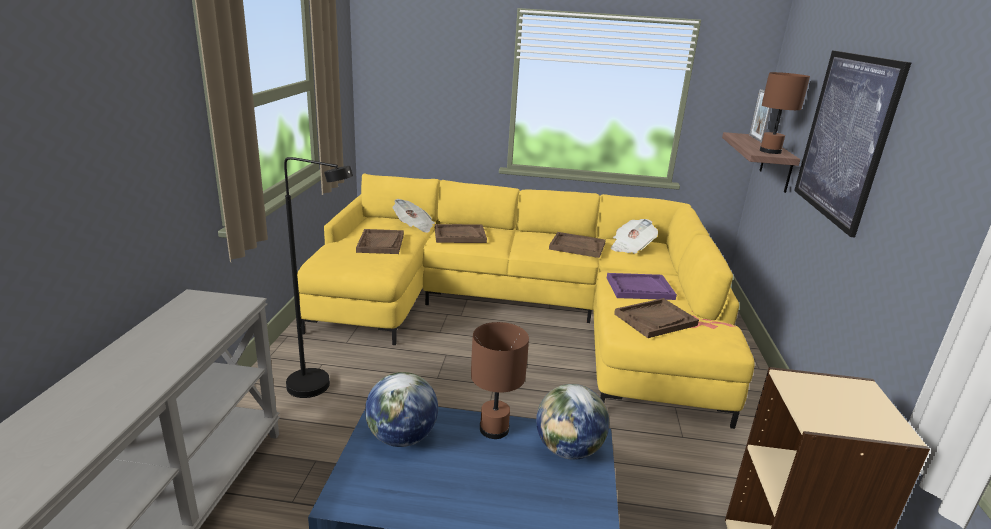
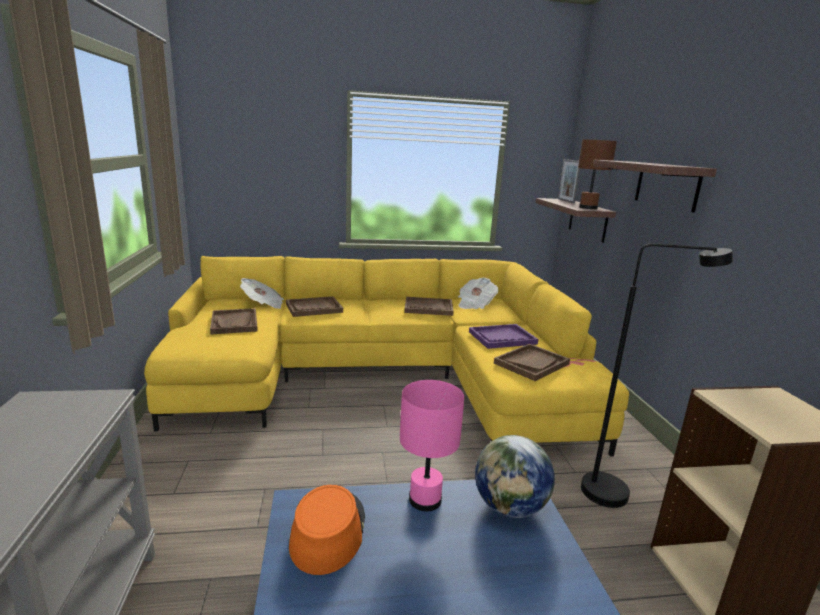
camera: 15 degrees left, 5 degrees down
black floor lamp [284,157,353,398] -> black floor lamp moved to [581,244,733,508]
globe [365,372,438,447] -> orange hat [289,485,365,575]
brown table lamp [471,322,529,439] -> pink table lamp [400,380,464,511]
picture [794,51,911,238] -> shelf [593,160,717,213]

